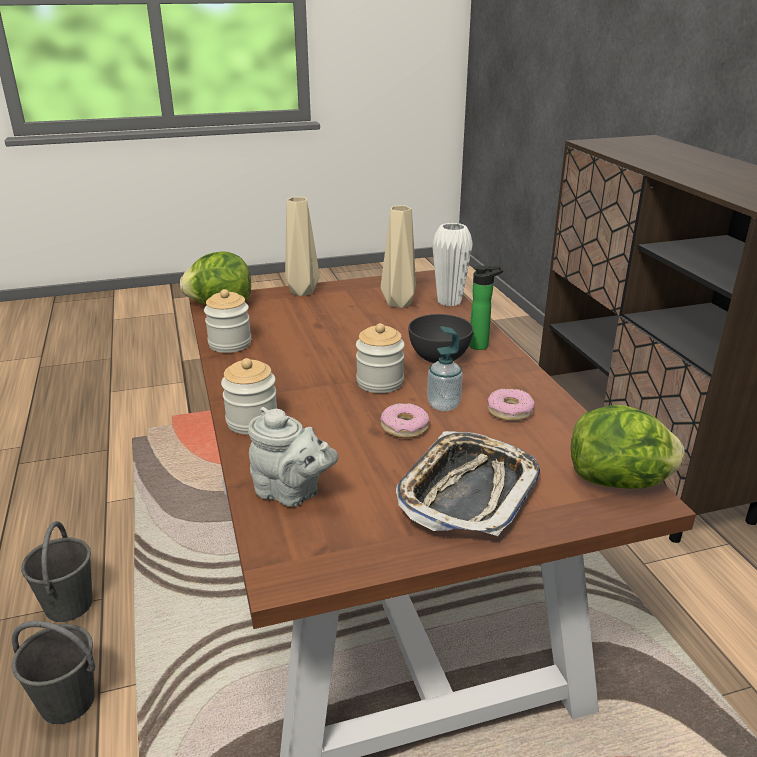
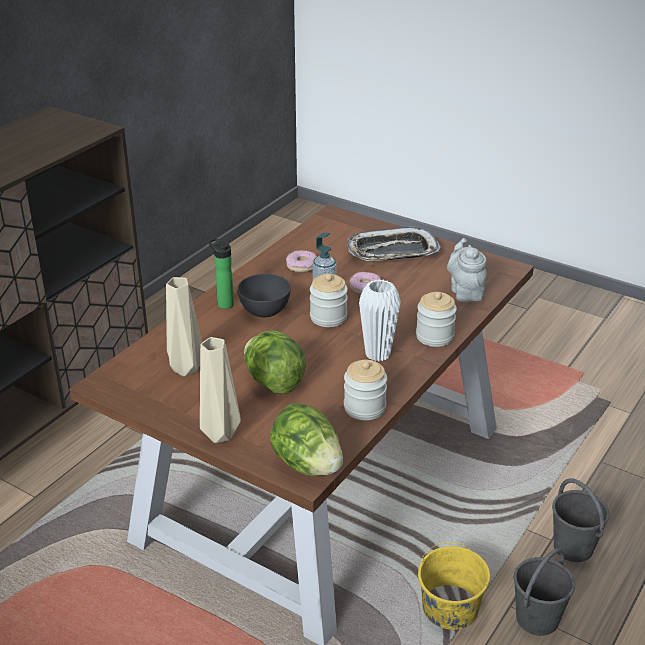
camera: 130 degrees left, 5 degrees up
white vase [432,223,473,306] -> white vase moved to [359,279,401,361]
lettuce [571,405,685,489] -> lettuce moved to [244,331,306,394]
none -> yellow bucket [418,542,490,630]

